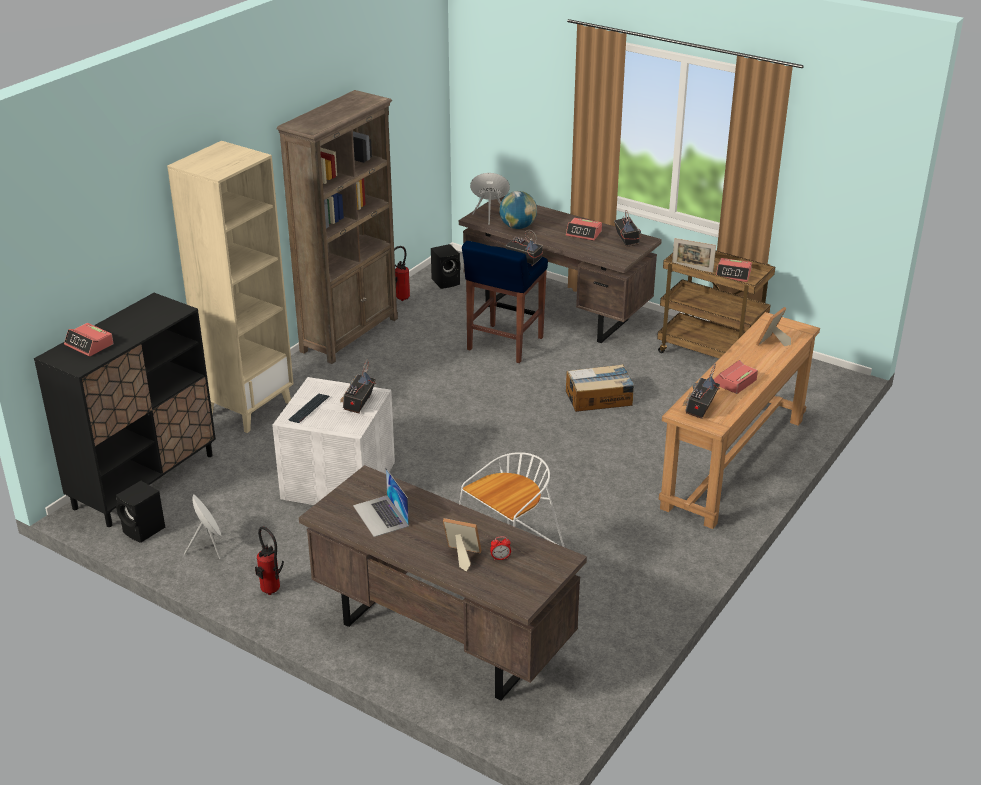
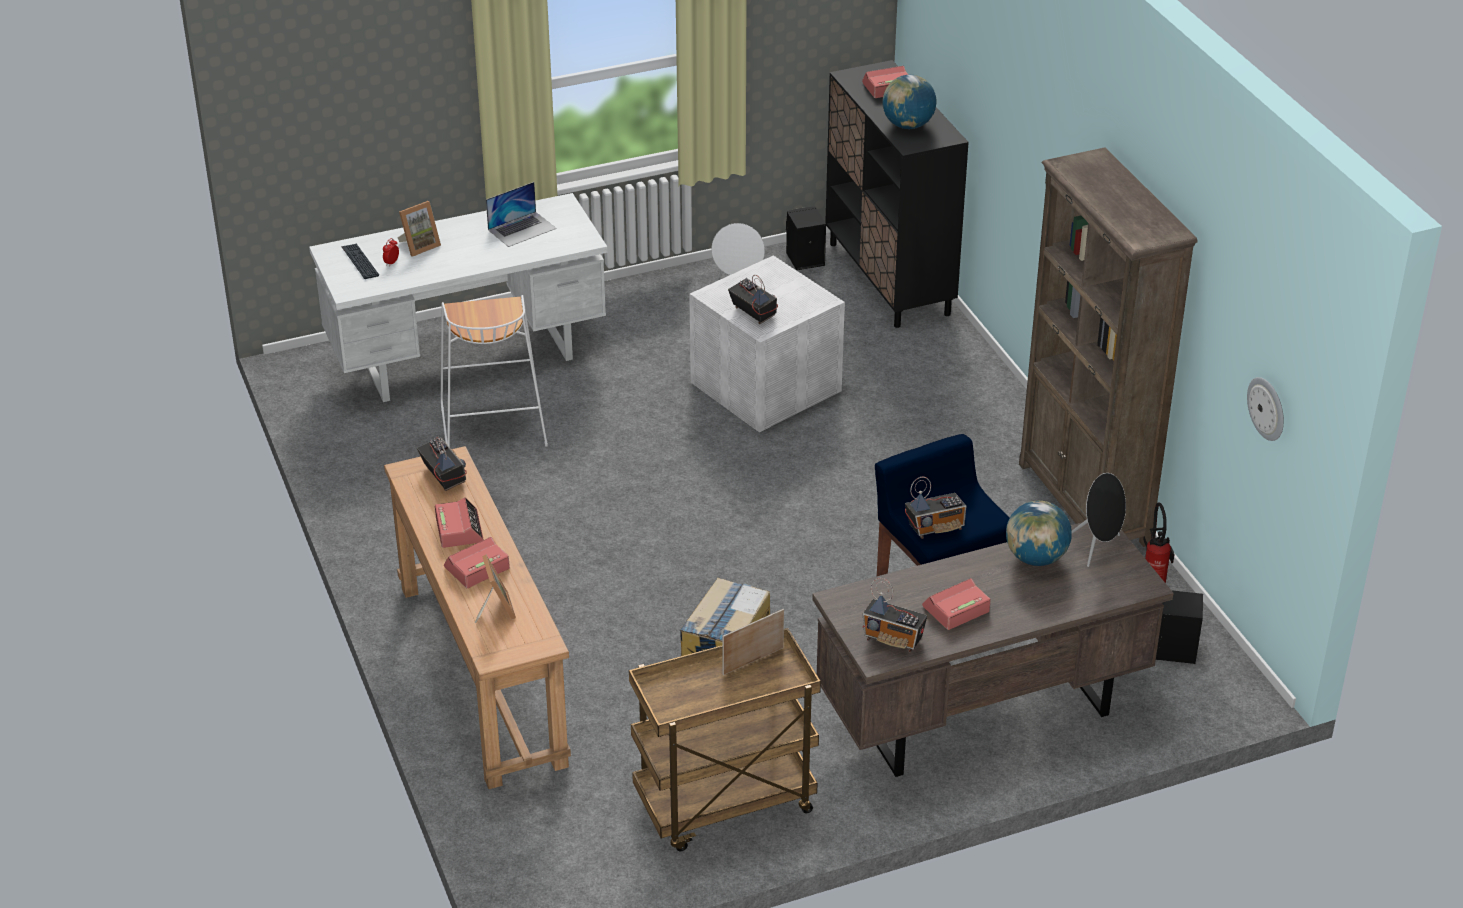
camera: 125 degrees right, 5 degrees up
beige bookcase [167,141,294,433] -> none
fire extinguisher [255,526,284,595] -> none
keyboard [288,393,330,423] -> keyboard moved to [341,244,379,279]
brown desk [299,465,587,701] -> white desk [309,193,608,402]
laptop [353,468,409,537] -> laptop turned 135 degrees clockwise [486,182,556,247]
alarm clock [716,258,752,282] -> alarm clock moved to [444,537,510,588]
none -> globe [882,75,937,129]
none -> wall clock [1247,377,1284,441]

